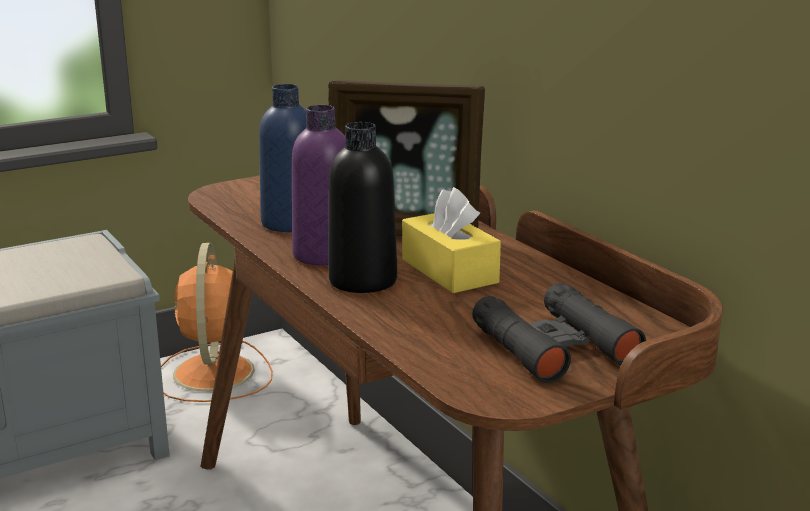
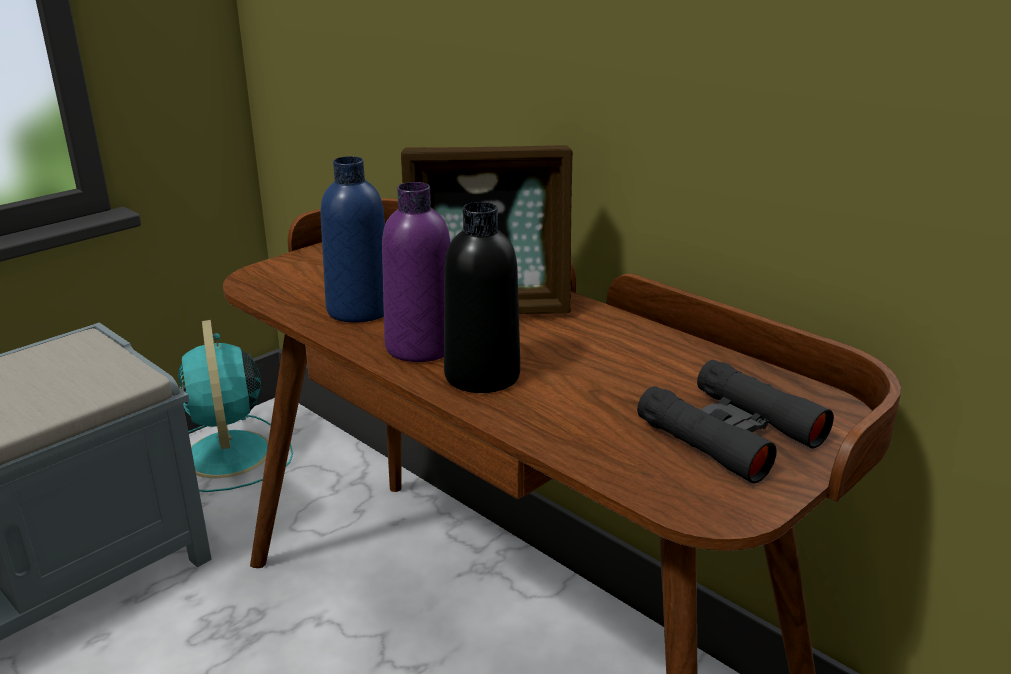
camera: 15 degrees left, 5 degrees up
orange fan [161,243,273,402] -> turquoise fan [178,320,293,492]
yellow tissue box [402,187,501,293] -> none

